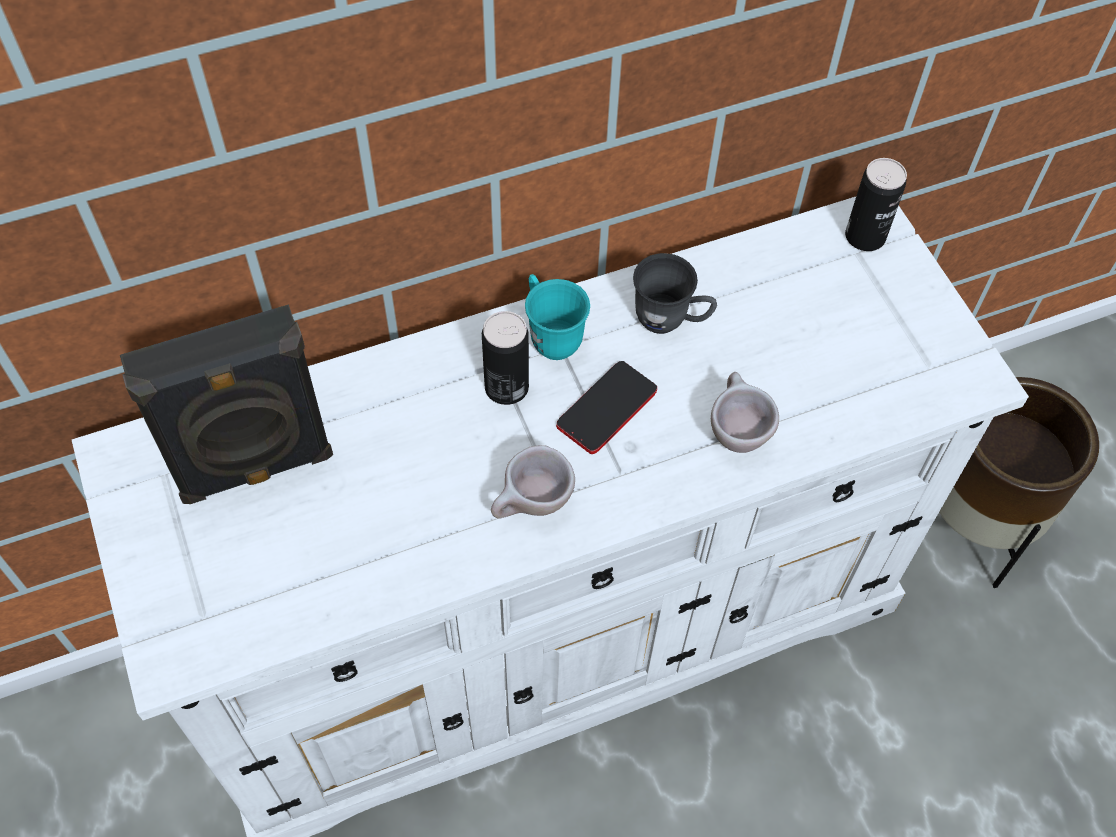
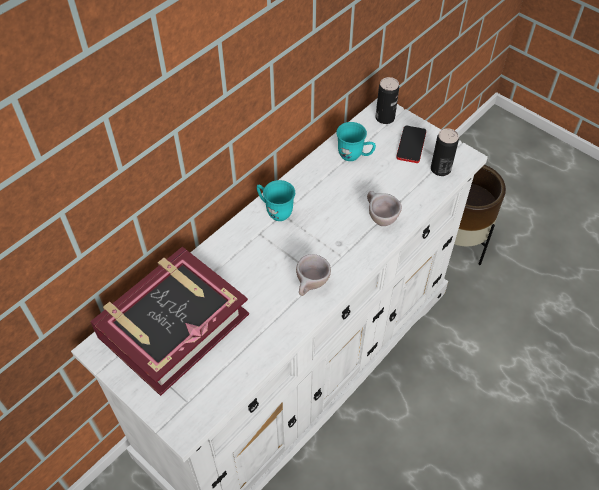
camera: 25 degrees left, 5 degrees down
black speaker [120,304,333,504] -> book [90,247,249,396]
can [482,311,529,405] -> can moved to [431,128,459,176]
phone [556,361,657,454] -> phone moved to [396,125,426,163]
grey mug [633,253,717,334] -> none
none -> turquoise mug [337,122,376,161]

